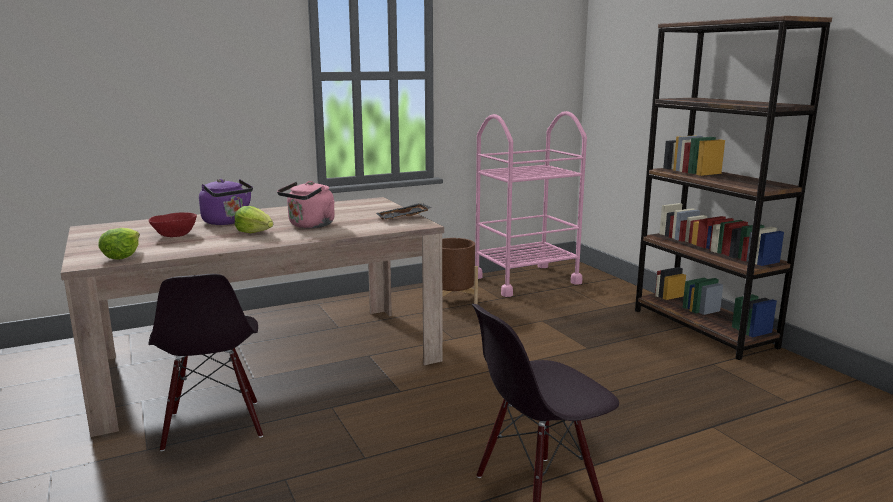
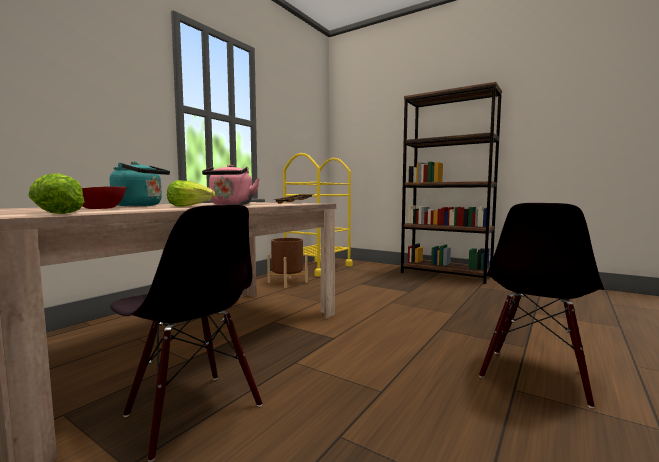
camera: 30 degrees left, 10 degrees down
purple kettle [199,179,253,225] -> turquoise kettle [110,161,170,206]
pink cart [475,111,587,297] -> yellow cart [283,153,353,277]

